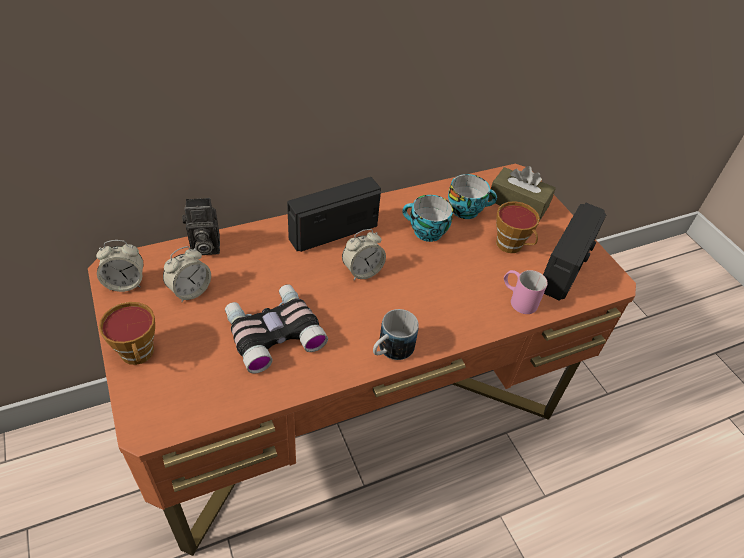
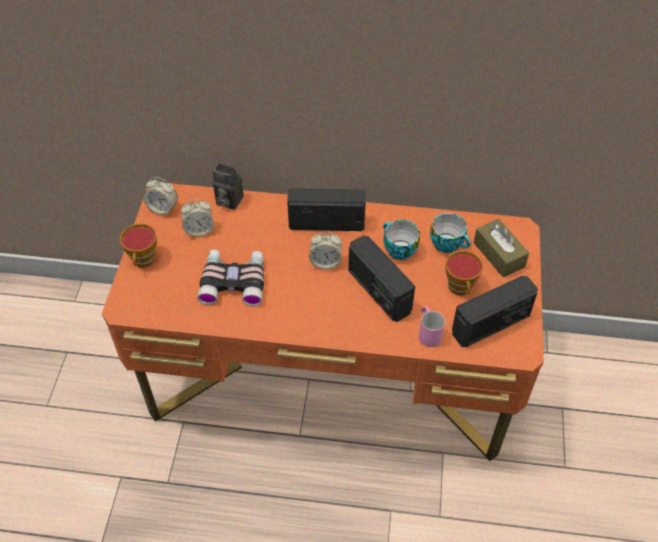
camera: 35 degrees right, 5 degrees up
mug [373,309,419,360] -> none
none -> radio [348,235,415,322]

